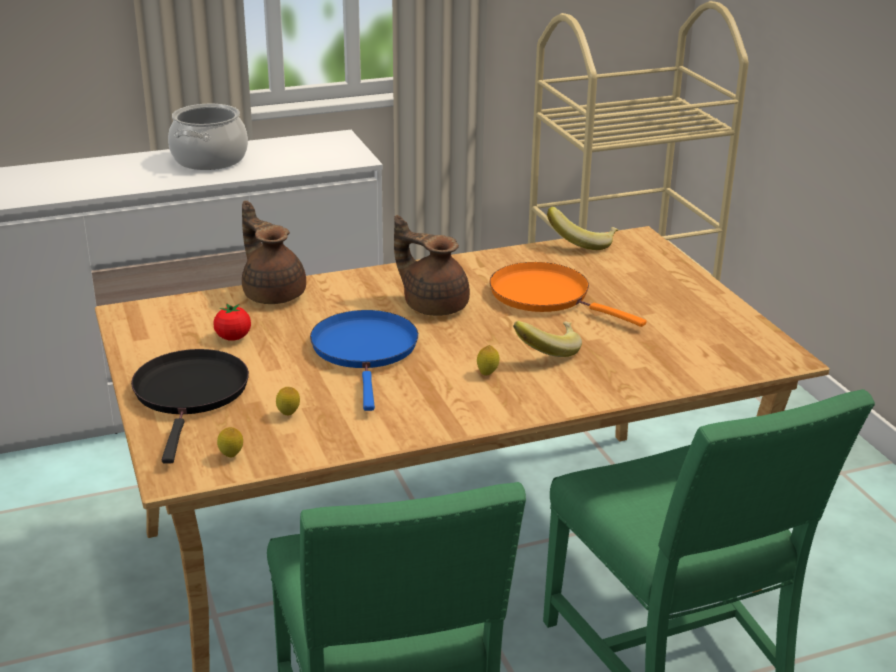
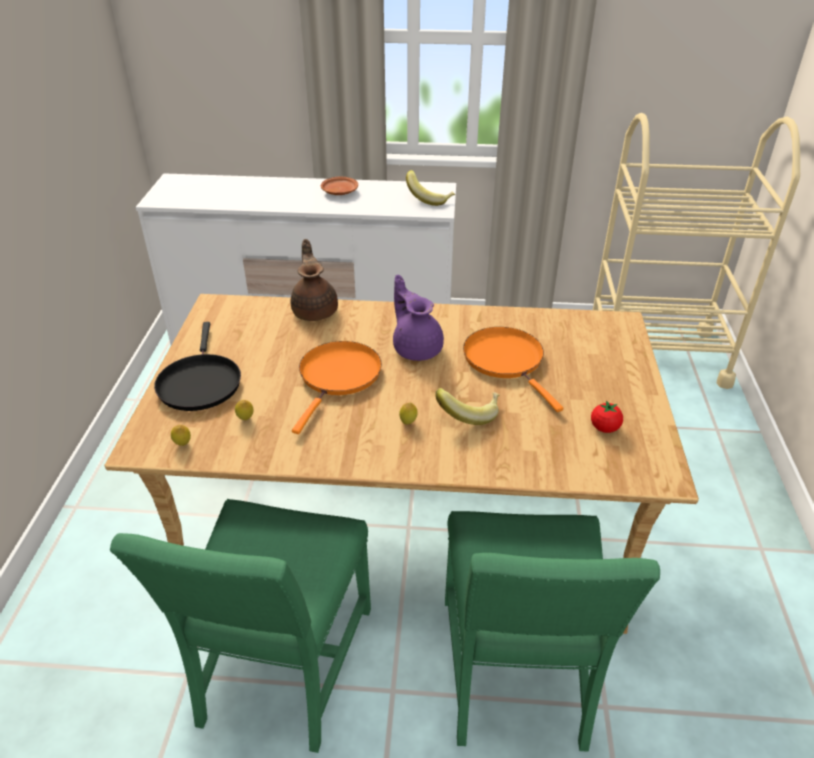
camera: 25 degrees right, 10 degrees up
black frying pan [131,349,249,464] -> black frying pan turned 150 degrees clockwise [154,322,241,411]
cooking pot [168,104,248,170] -> brown plate [321,177,358,195]
tomato [214,303,251,341] -> tomato moved to [591,400,623,433]
blue frying pan [310,310,418,411] -> orange frying pan [292,341,382,434]
brown teapot [394,215,470,316] -> purple teapot [393,275,444,361]
banana [547,207,618,250] -> banana moved to [406,170,455,206]

